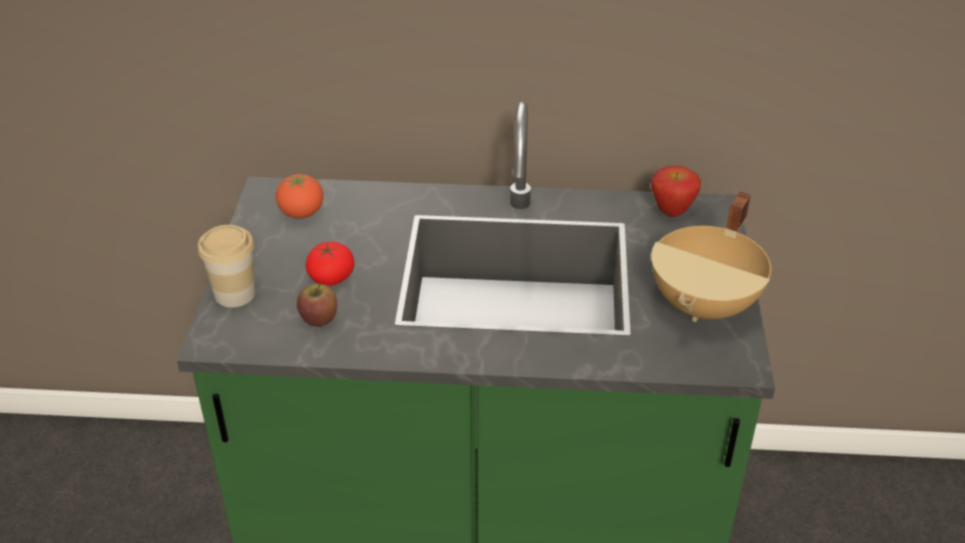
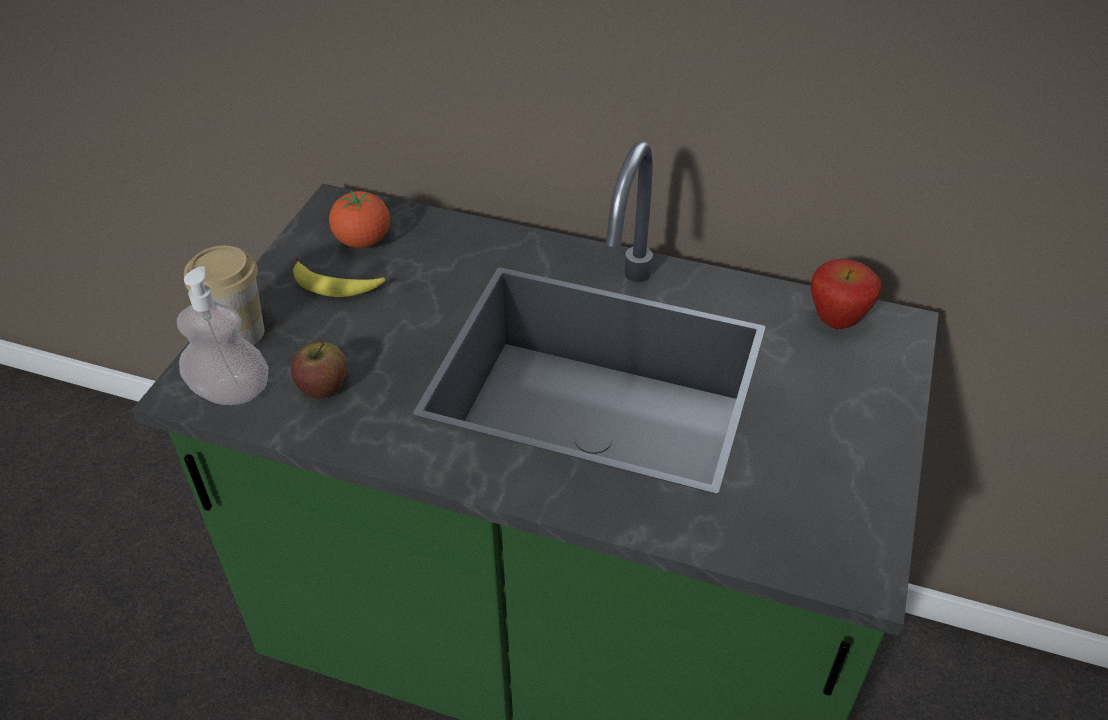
camera: 15 degrees right, 5 degrees up
tomato [306,242,354,286] -> none
beige cooking pot [651,192,771,322] -> none
none -> soap dispenser [177,266,269,405]
none -> banana [293,258,385,297]

